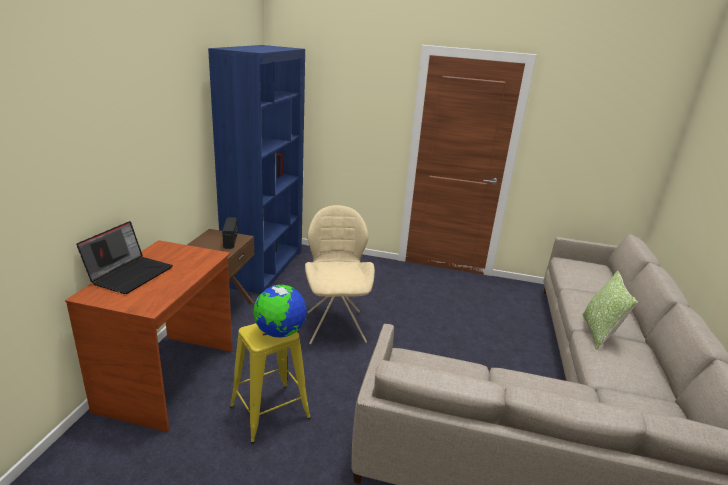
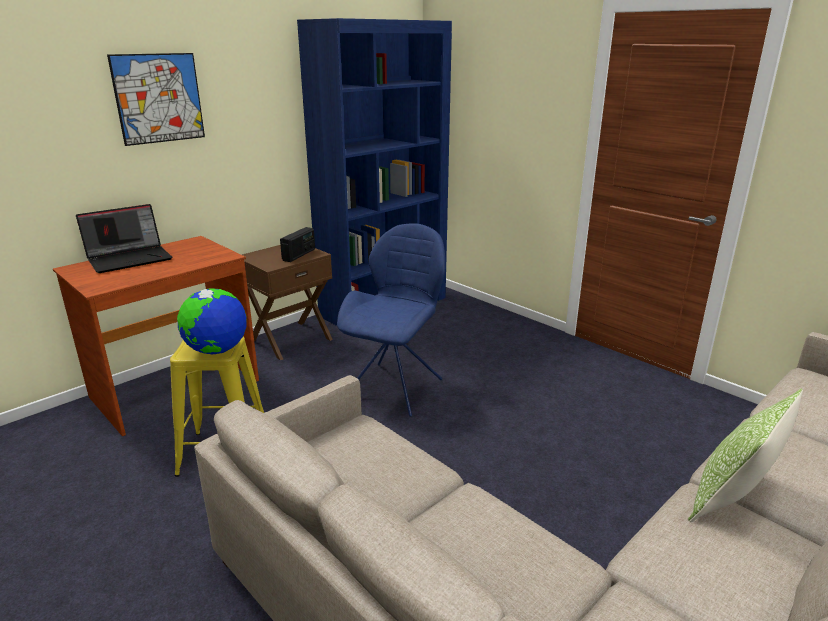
camera: 35 degrees right, 0 degrees up
beige chair [305,205,375,344] -> blue chair [337,223,445,417]
none -> picture [107,53,205,146]

